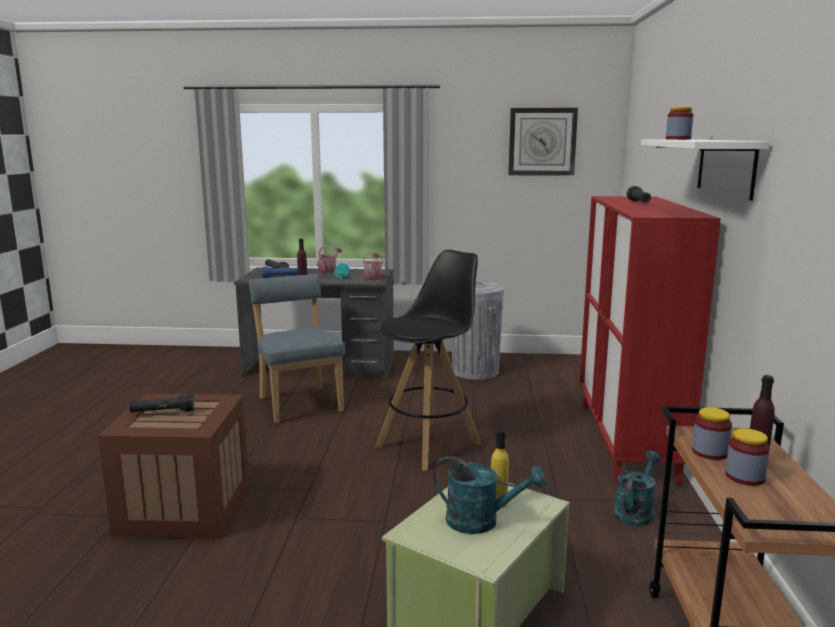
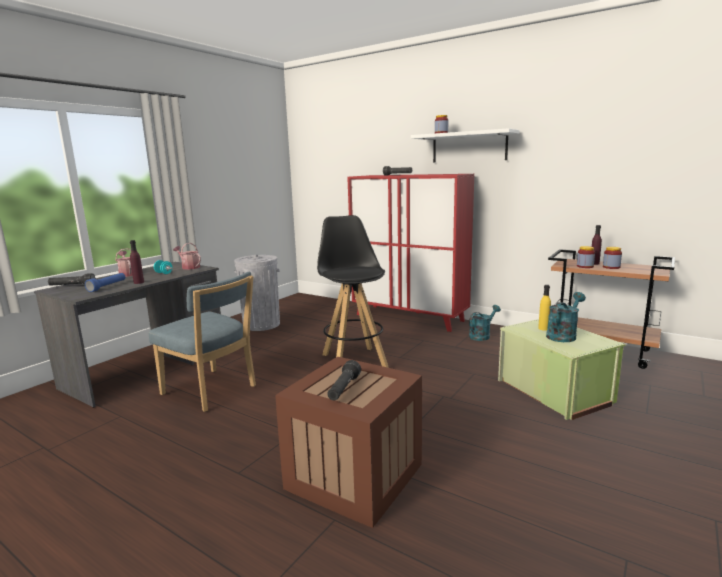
camera: 60 degrees left, 0 degrees up
blue chair [249,274,345,424] -> blue chair turned 150 degrees counterclockwise [149,272,256,412]
wall clock [508,108,578,176] -> none
turquoise watering can [614,451,661,527] -> turquoise watering can turned 75 degrees clockwise [469,305,501,341]

